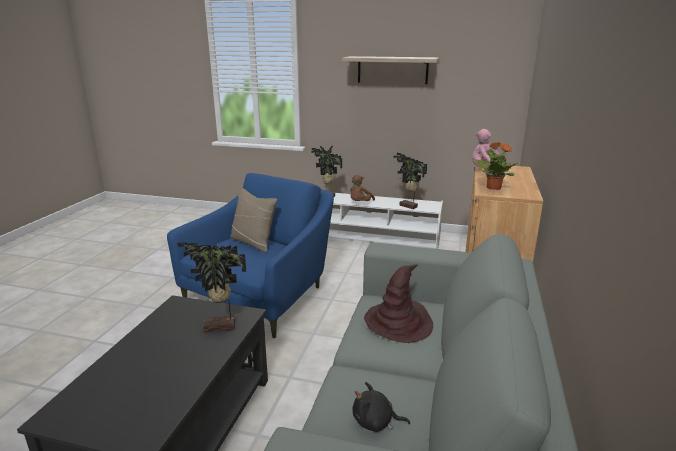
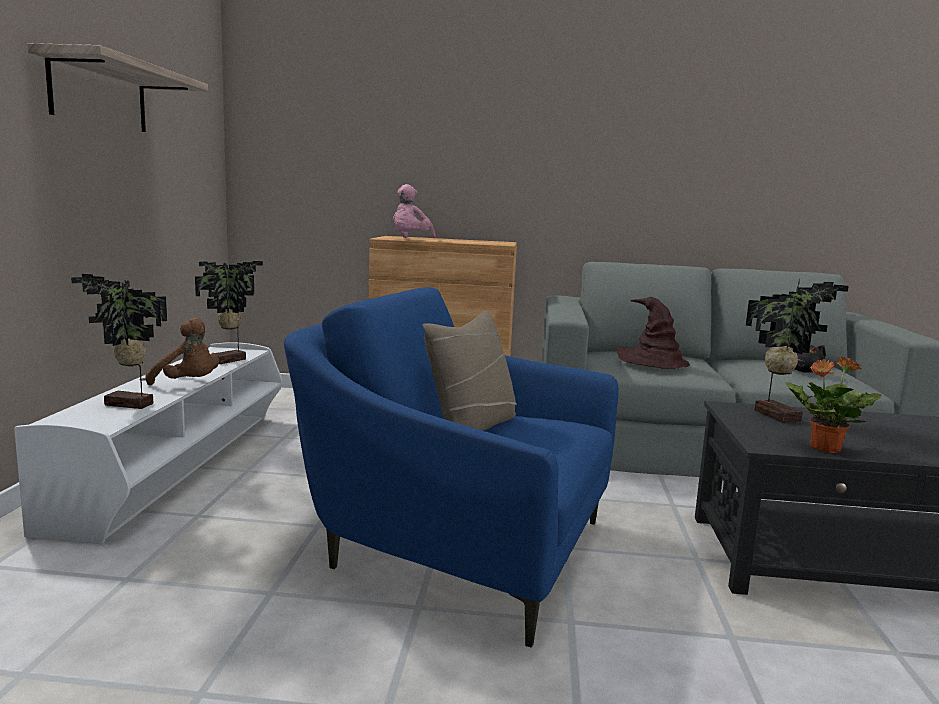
camera: 100 degrees left, 10 degrees down
potted plant [476,142,518,190] -> potted plant moved to [785,356,882,453]

